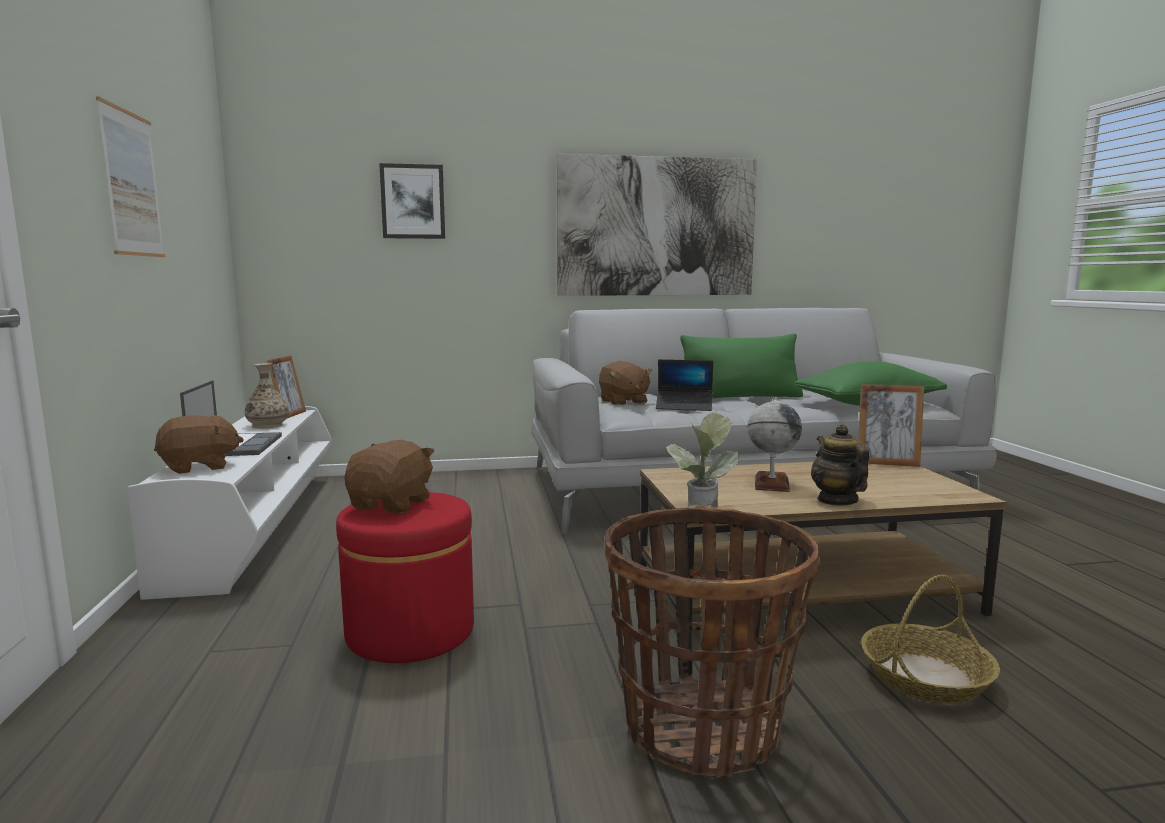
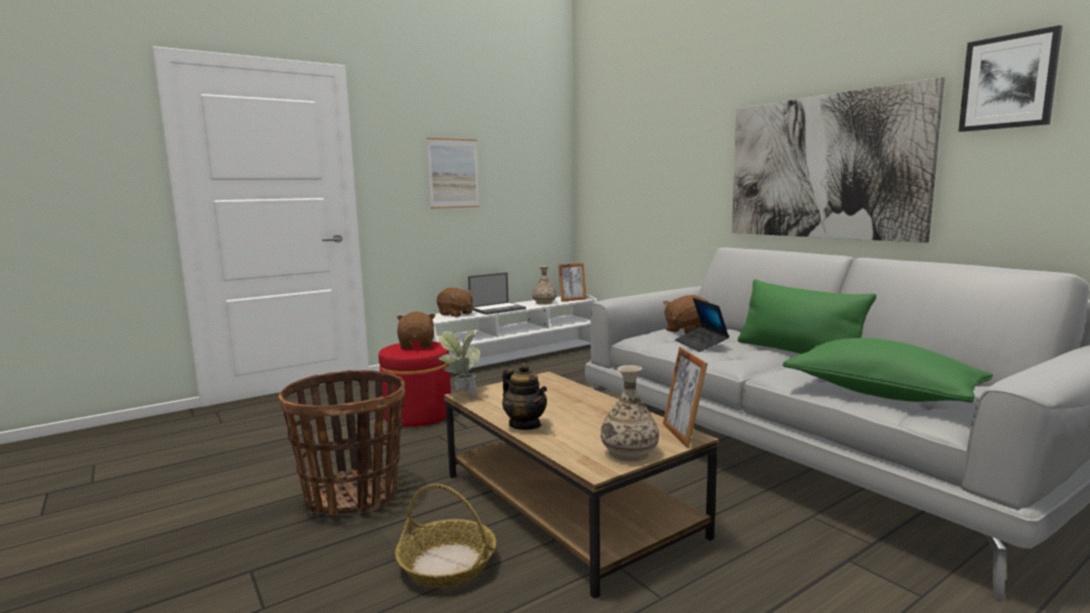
camera: 65 degrees right, 0 degrees up
brown plush toy [344,440,435,514] -> brown plush toy turned 90 degrees counterclockwise [397,311,436,349]
picture [379,163,445,239] -> picture moved to [959,25,1063,132]
globe [748,397,802,492] -> none
teapot [811,424,869,506] -> teapot turned 90 degrees clockwise [502,363,547,430]
none -> vase [601,365,659,461]

